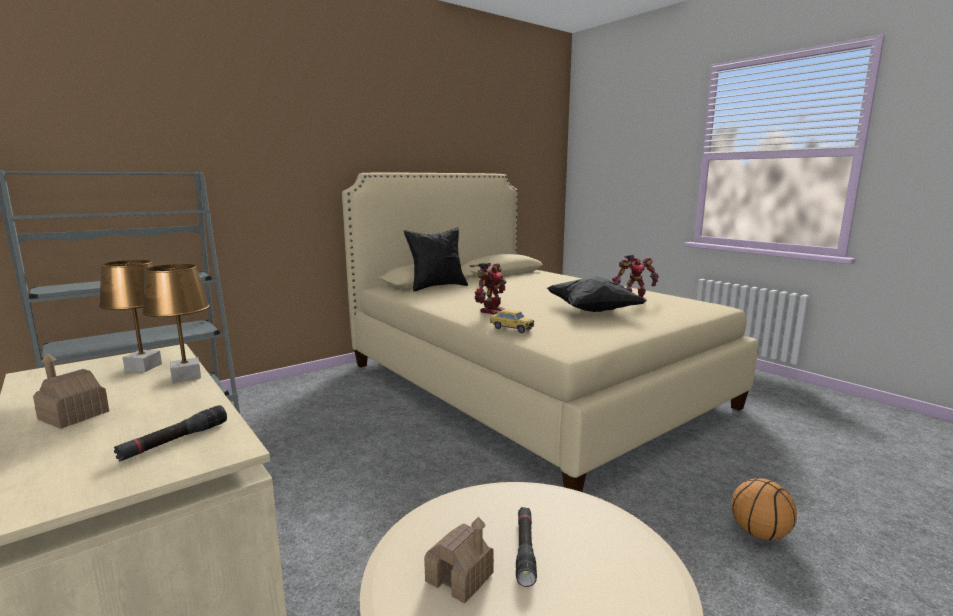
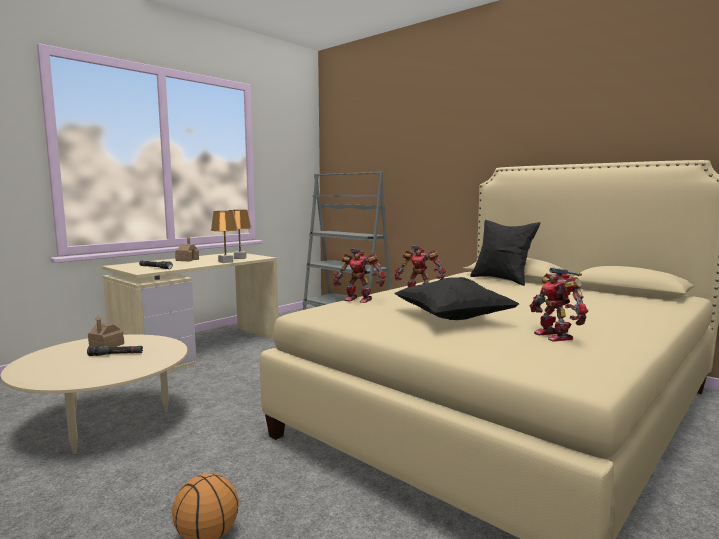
camera: 80 degrees right, 5 degrees down
toy car [490,309,534,333] -> toy robot [333,249,386,303]

